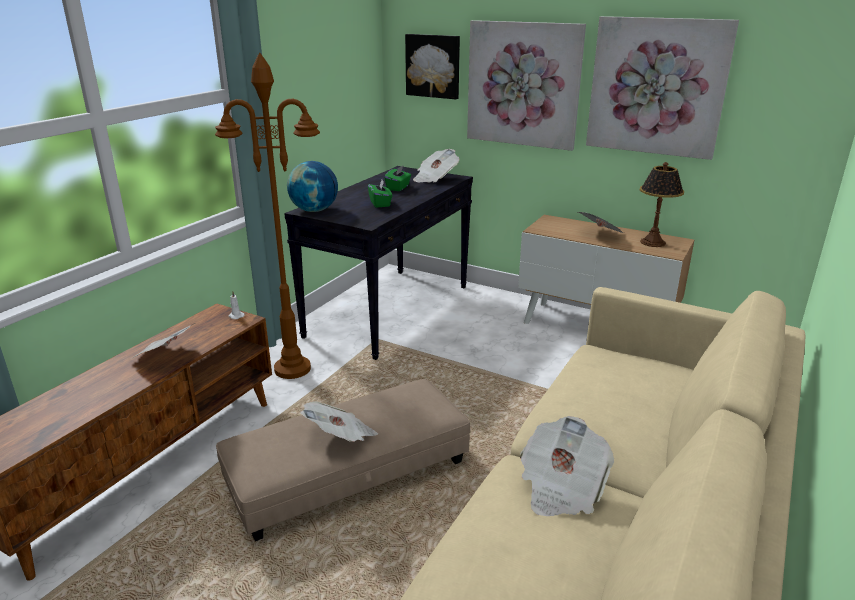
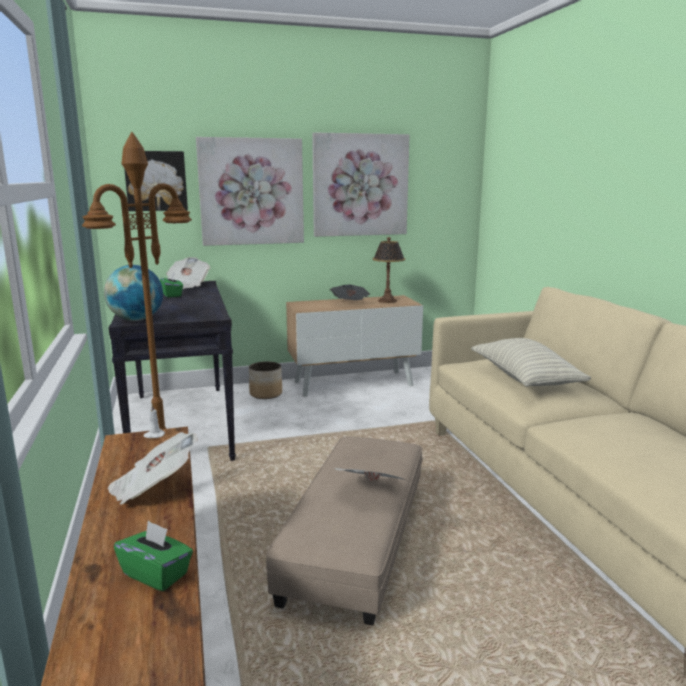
camera: 45 degrees left, 10 degrees down
green tissue box [368,180,392,208] -> green tissue box moved to [114,520,193,591]
newspaper [520,416,614,516] -> none
none -> planter [249,361,282,399]
none -> pillow [471,338,591,387]

